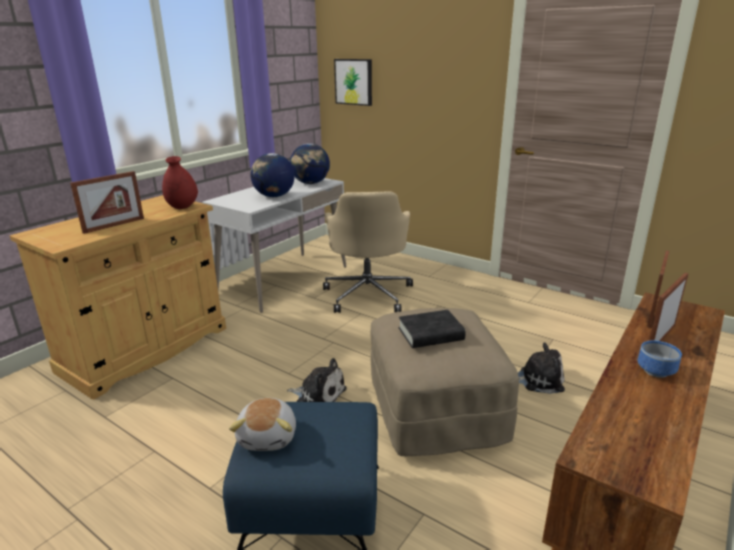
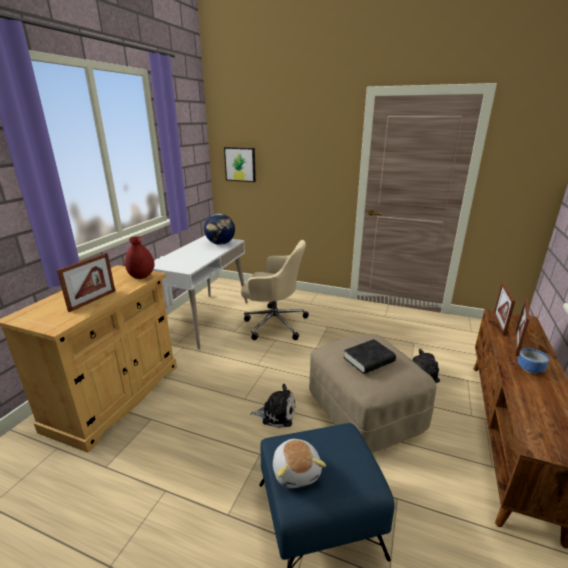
camera: 15 degrees left, 0 degrees up
globe [250,153,295,197] -> none
beige office chair [323,191,413,313] -> beige office chair turned 60 degrees counterclockwise [241,240,309,340]

